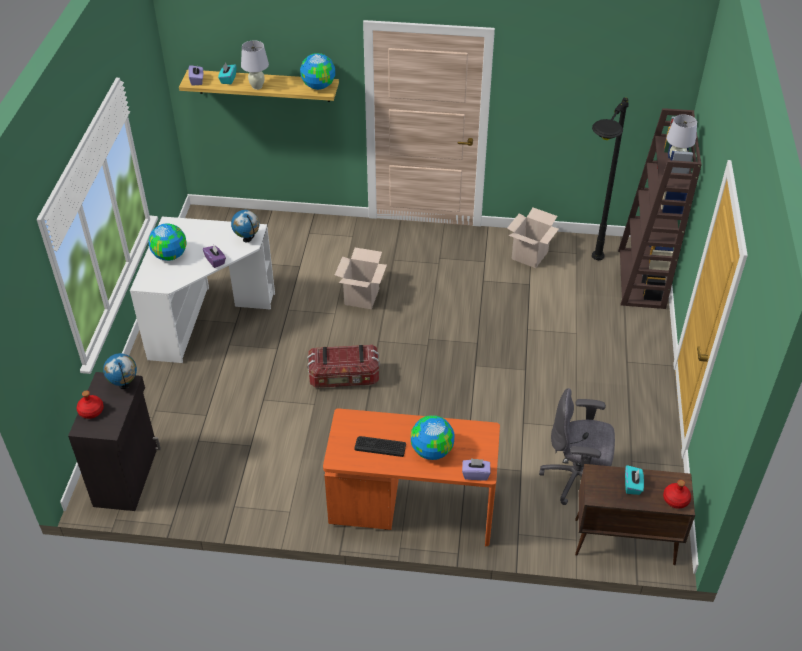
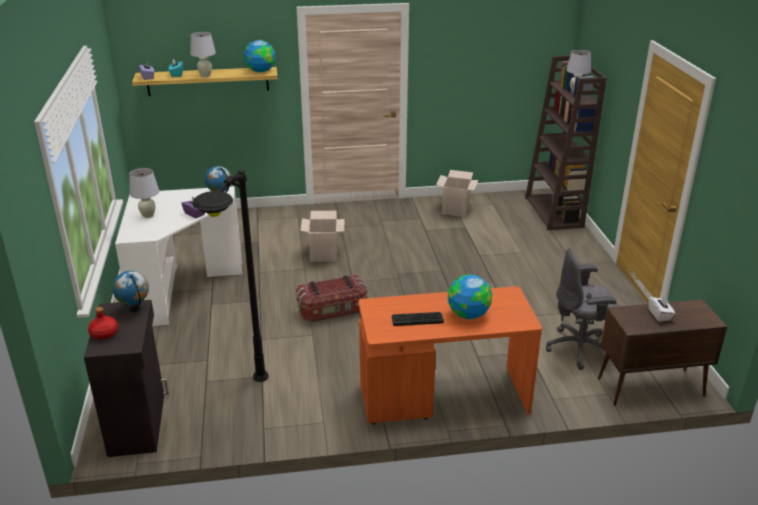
camera: 15 degrees left, 15 degrees down
globe [148,223,187,261] -> white table lamp [129,168,159,218]
purple tissue box [462,458,491,480] -> none
black floor lamp [592,97,629,260] -> black floor lamp moved to [192,170,269,382]
turquoise tissue box [625,465,644,495] -> white tissue box [649,296,675,321]
red bottle [663,480,691,508] -> none

